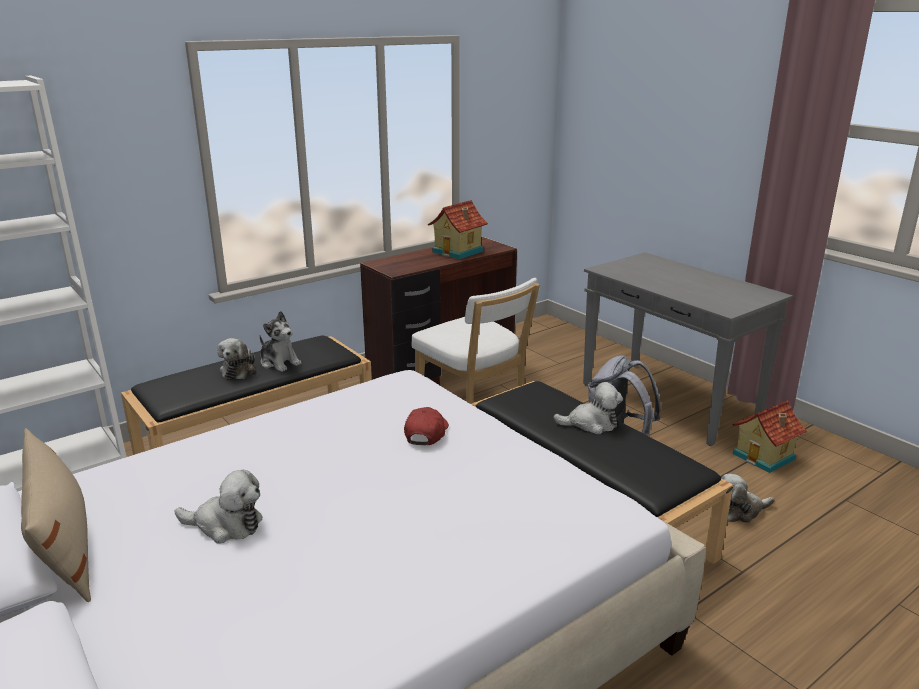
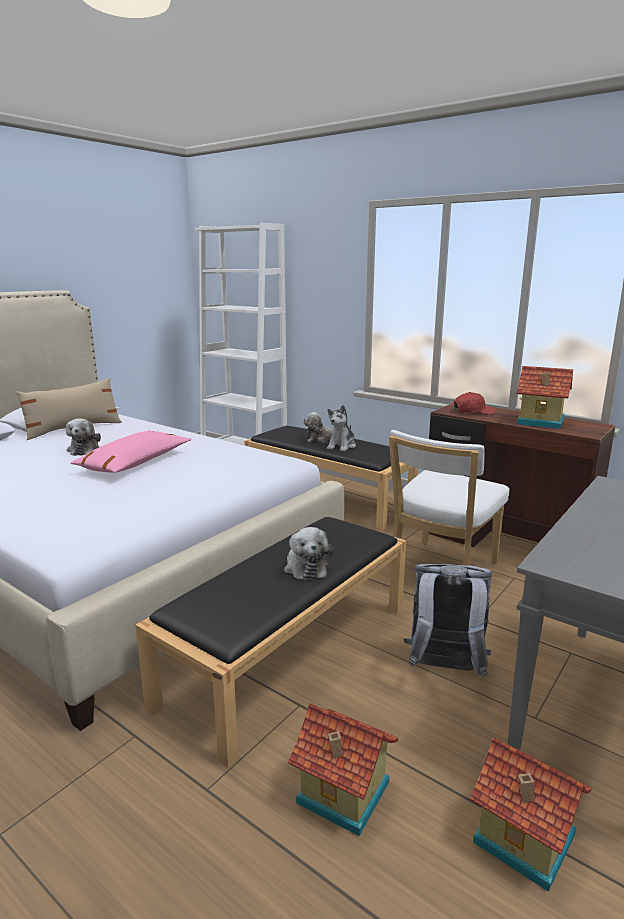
camera: 75 degrees right, 5 degrees down
red cap [404,407,449,445] -> red cap moved to [454,392,496,415]
plush toy [721,473,775,523] -> toy house [288,703,398,836]
none -> pink pillow [70,431,191,473]

